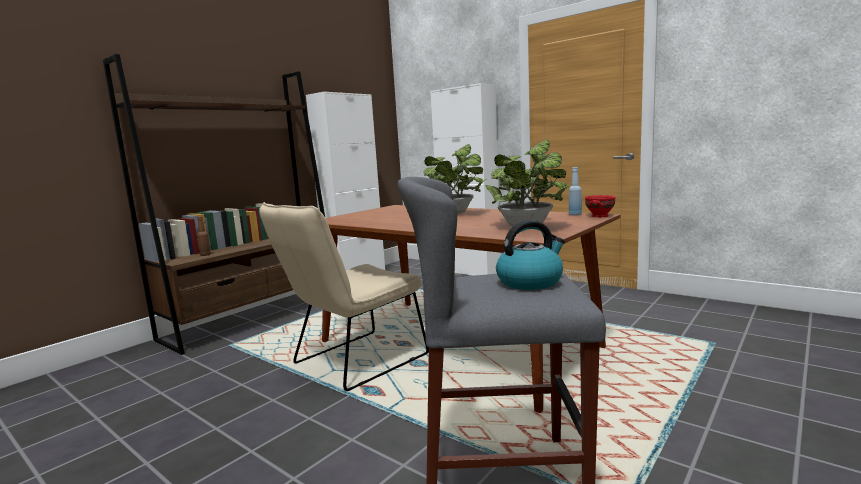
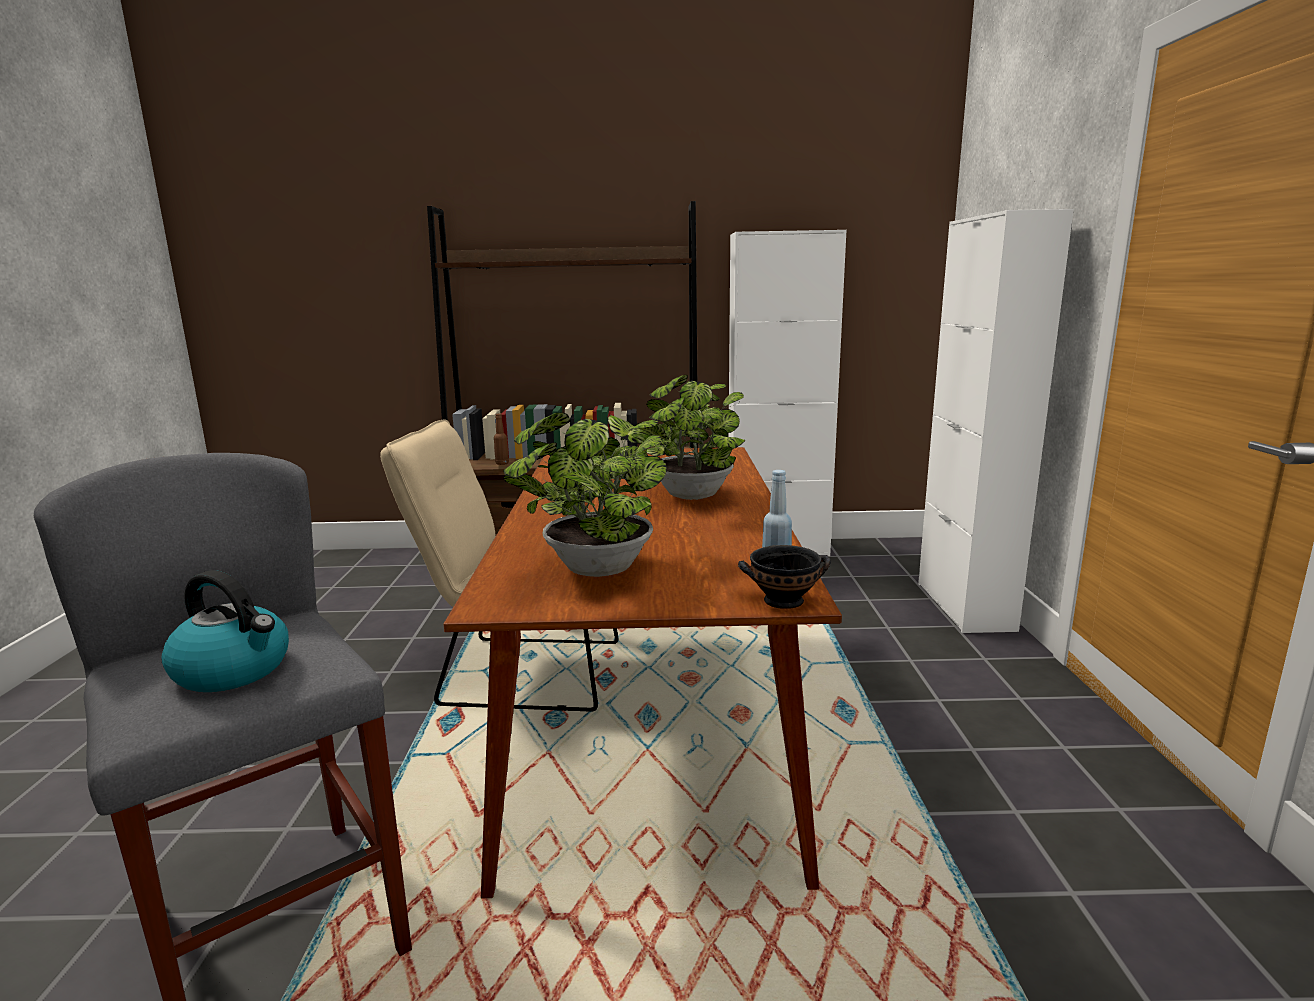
camera: 50 degrees right, 5 degrees up
red bowl [585,195,616,217] -> black bowl [738,545,831,609]

